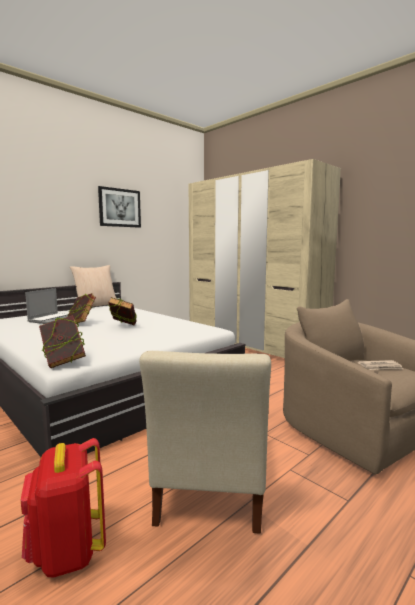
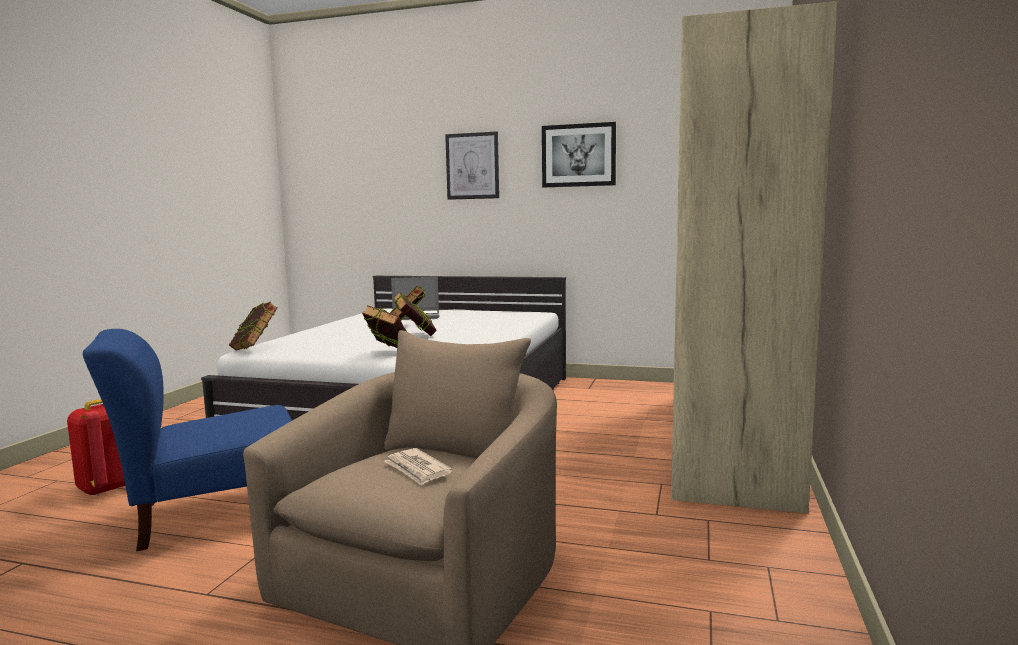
camera: 60 degrees right, 0 degrees up
beige pillow [70,265,117,307] -> none
beige chair [139,351,271,534] -> blue chair [83,329,292,551]
none -> book [362,305,407,348]
none -> picture [445,131,499,200]

